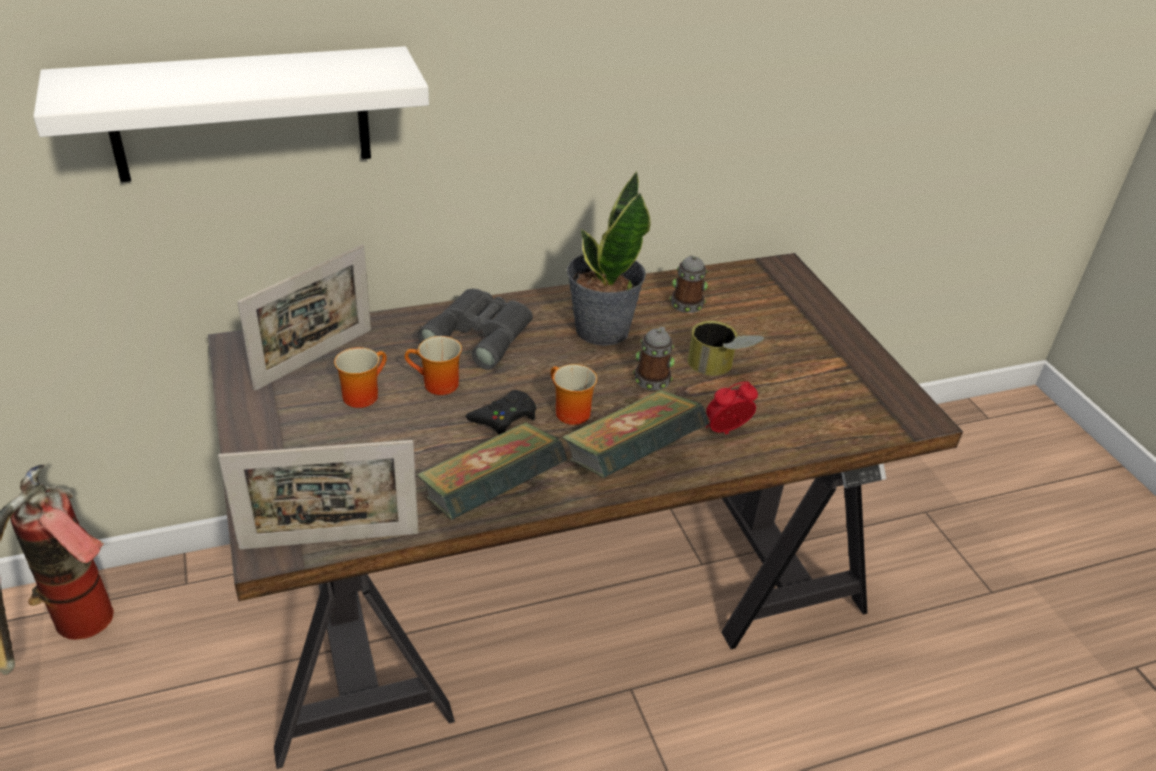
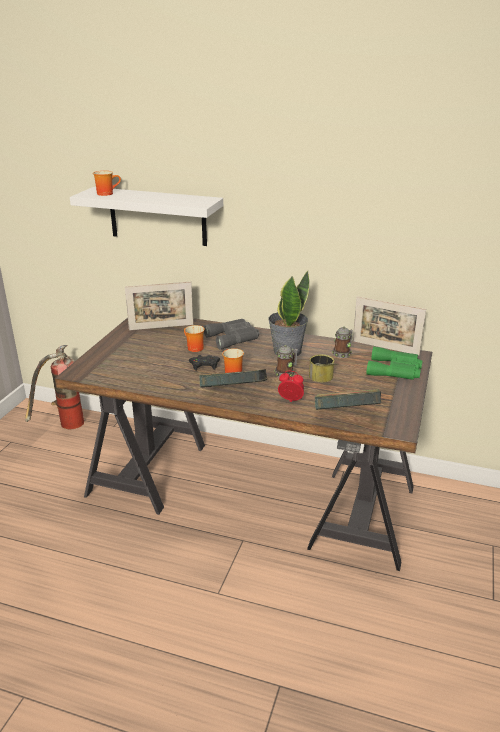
camera: 40 degrees right, 10 degrees down
picture frame [218,440,419,550] -> picture frame moved to [353,296,426,355]
mug [334,347,387,408] -> mug moved to [93,171,121,196]
book [416,422,567,520] -> book moved to [314,389,381,410]
none -> green binoculars [366,347,423,380]

